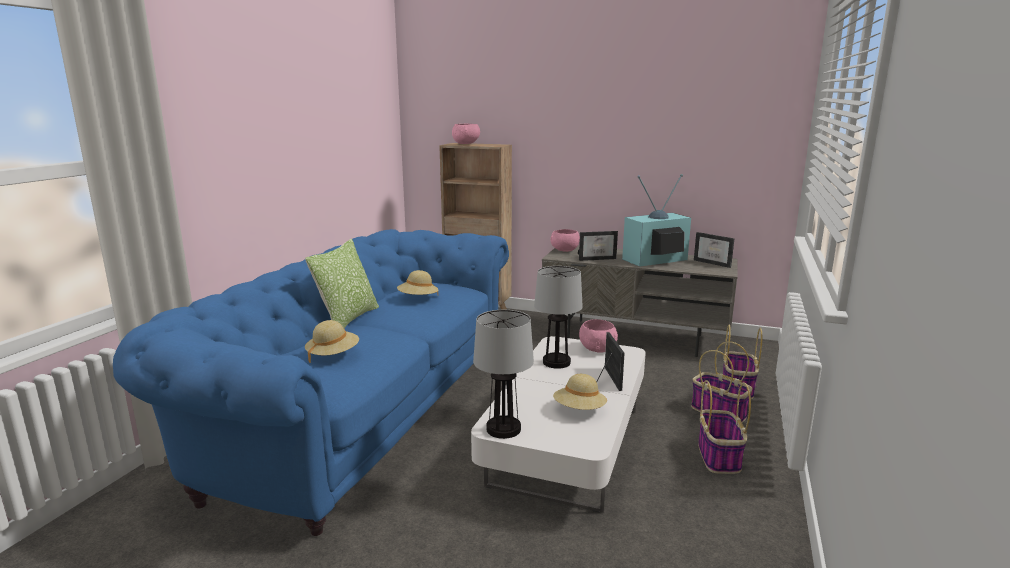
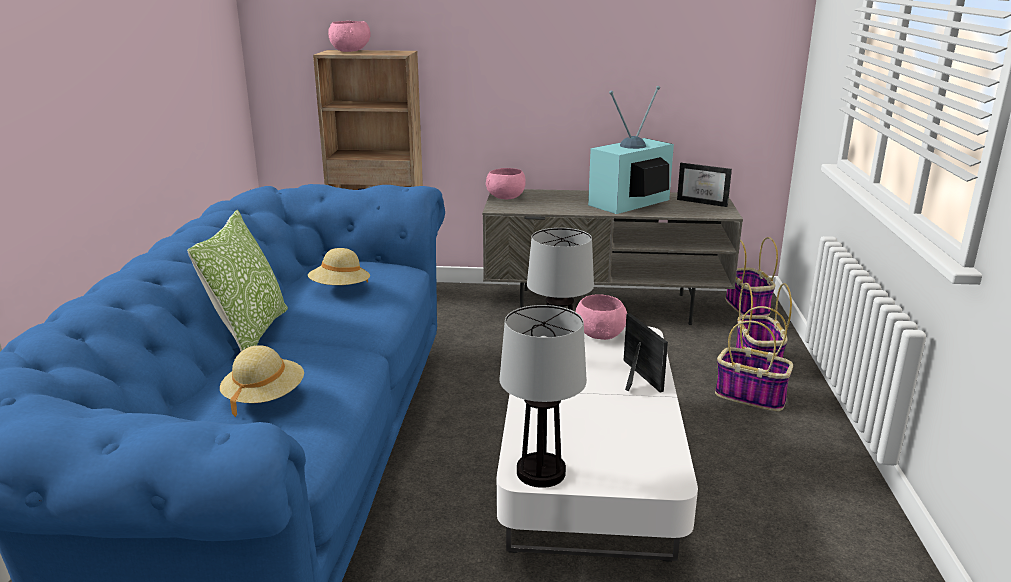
camera: 15 degrees left, 5 degrees up
beige hat [553,374,607,410] -> none
picture frame [578,231,618,261] -> none
basket [698,380,751,474] -> basket moved to [726,237,778,316]

